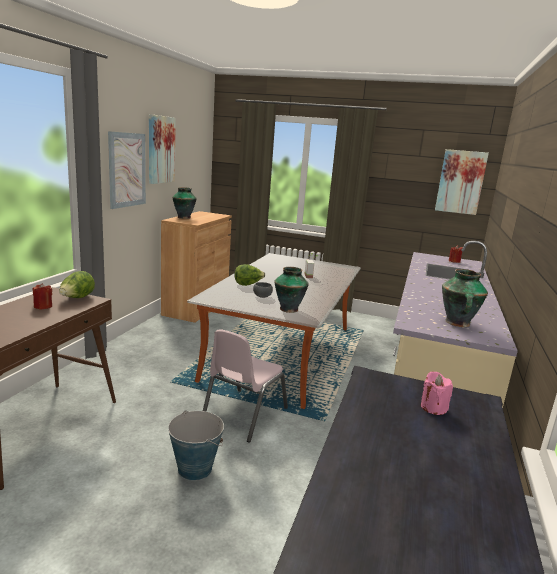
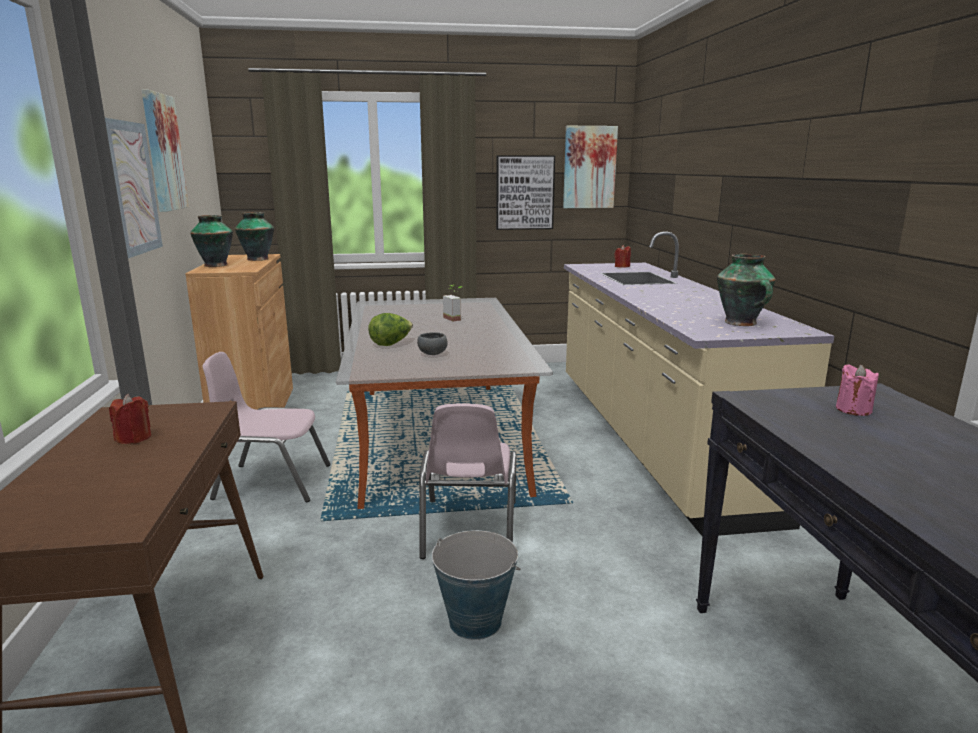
camera: 25 degrees left, 0 degrees up
lettuce [59,271,95,298] -> none
vase [275,267,309,313] -> vase moved to [235,212,274,261]
none -> pink chair [202,352,331,503]
none -> picture [496,155,555,230]

